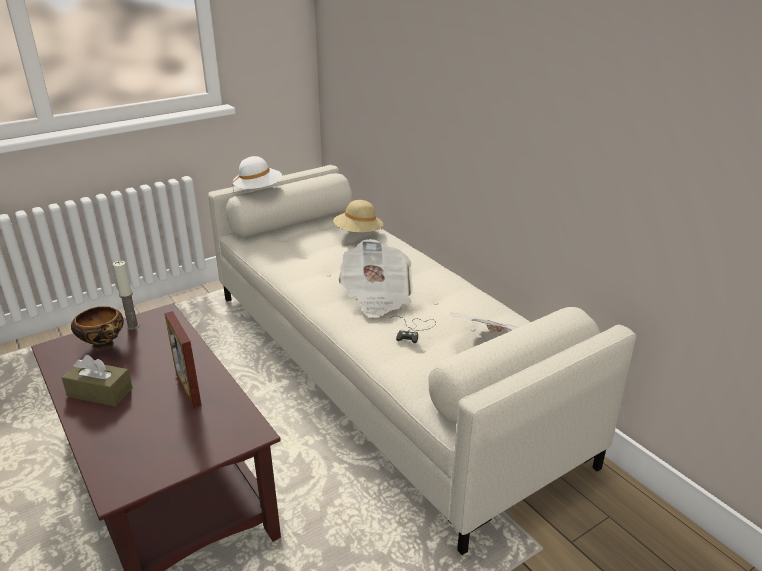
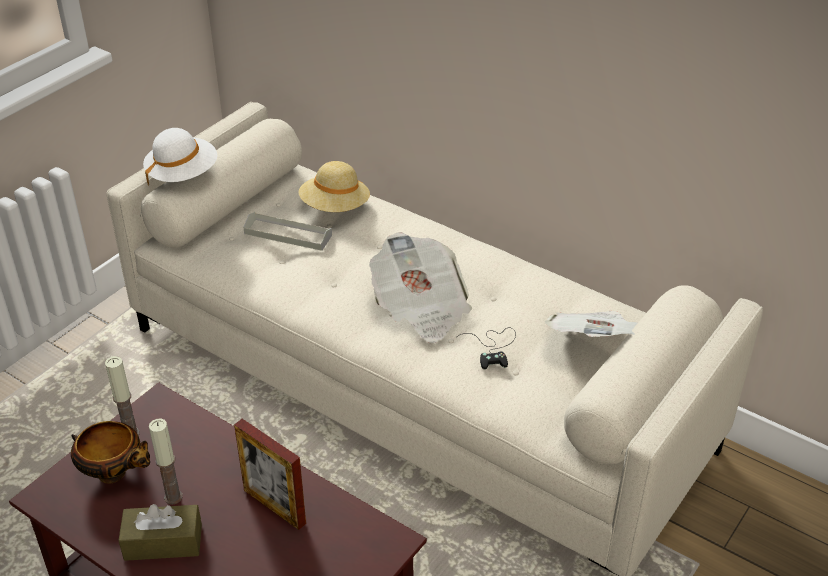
camera: 20 degrees left, 10 degrees up
none -> candle [149,419,183,505]
none -> grey tray [243,212,332,251]

